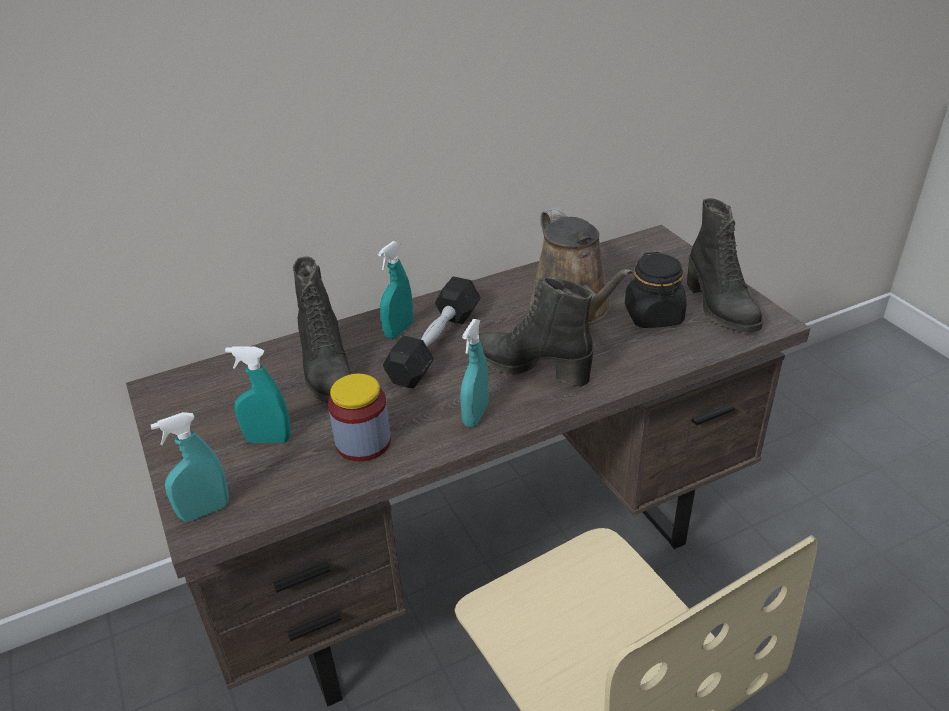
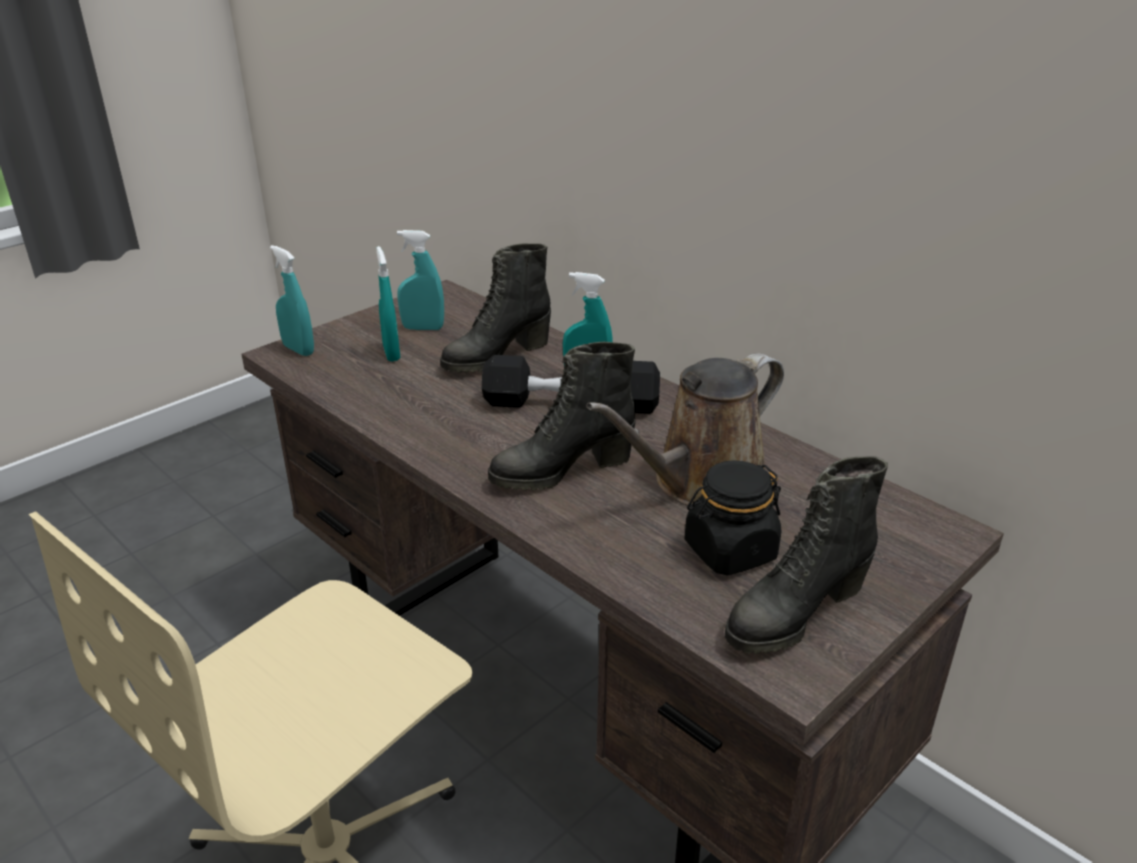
camera: 70 degrees right, 5 degrees down
jar [328,374,391,461] -> none
turquoise spray bottle [460,319,489,427] -> turquoise spray bottle moved to [397,230,444,330]
black boot [479,277,593,387] -> black boot turned 120 degrees counterclockwise [488,342,636,490]

